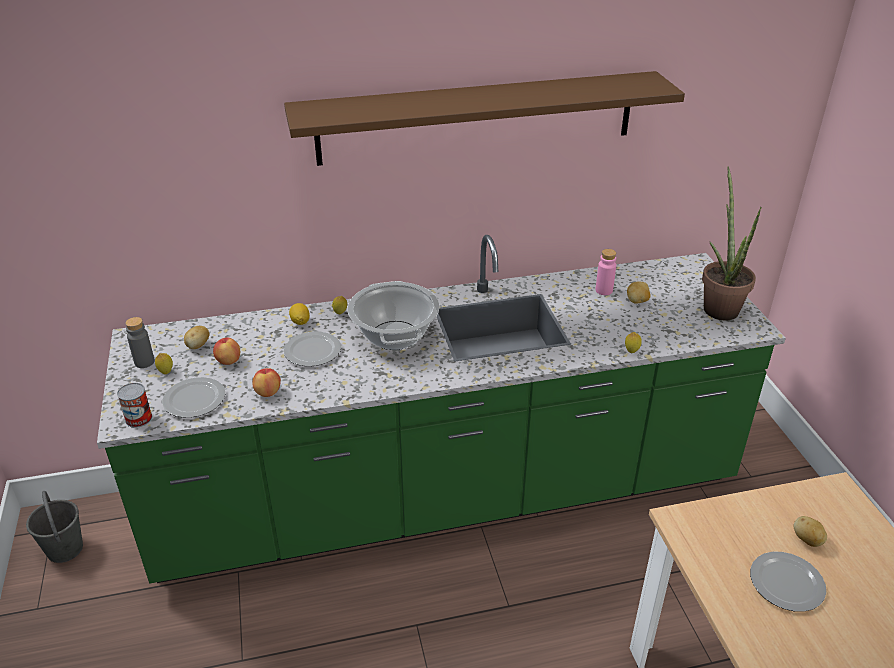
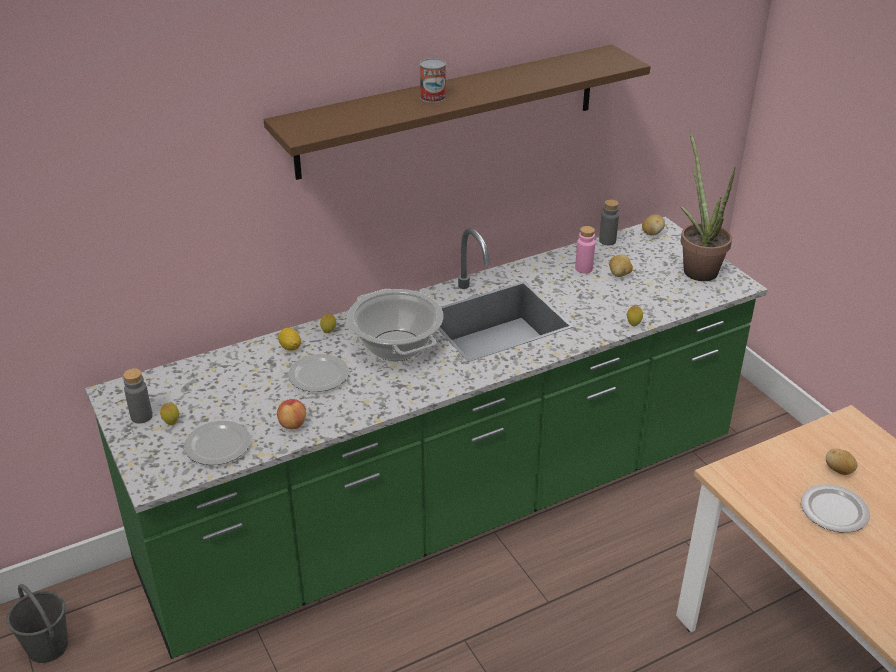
camera: 15 degrees left, 0 degrees up
can [117,383,152,428] -> can moved to [420,58,446,103]
potato [184,326,209,349] -> potato moved to [642,215,665,236]
apple [213,338,240,365] -> none
none -> grey bottle [599,199,619,245]

